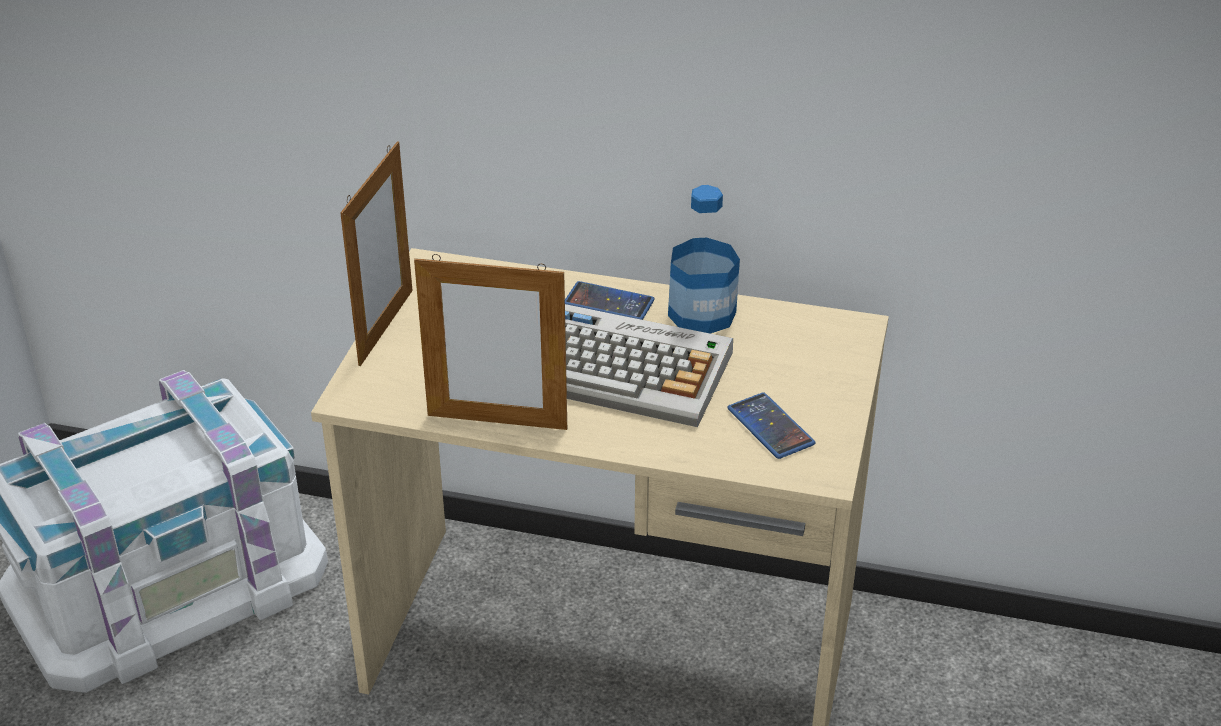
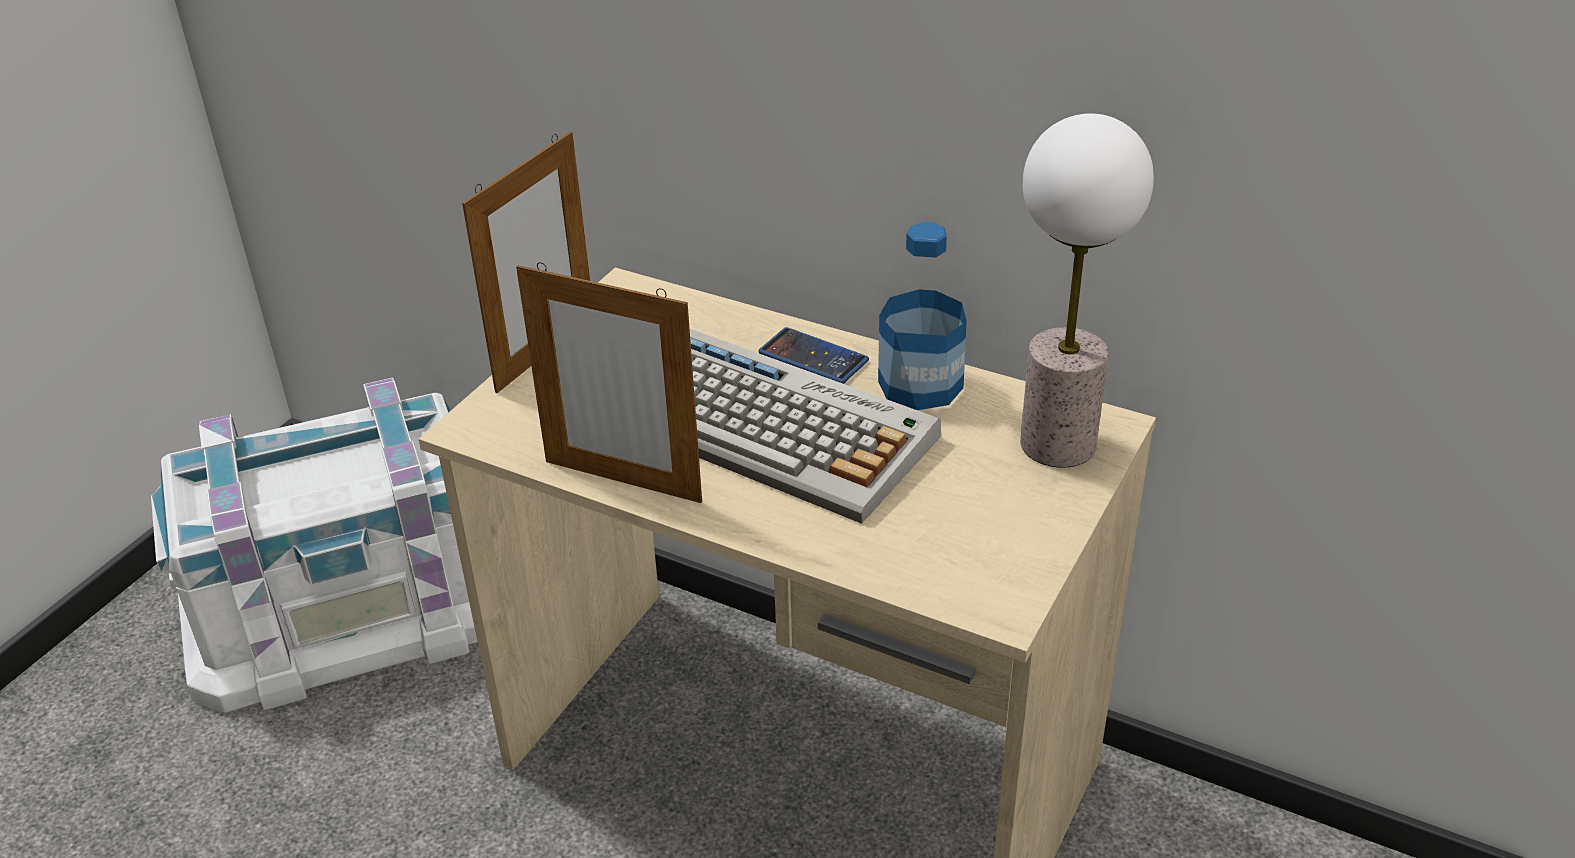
camera: 15 degrees right, 0 degrees up
phone [727,393,815,459] -> none
none -> table lamp [1020,113,1154,468]

